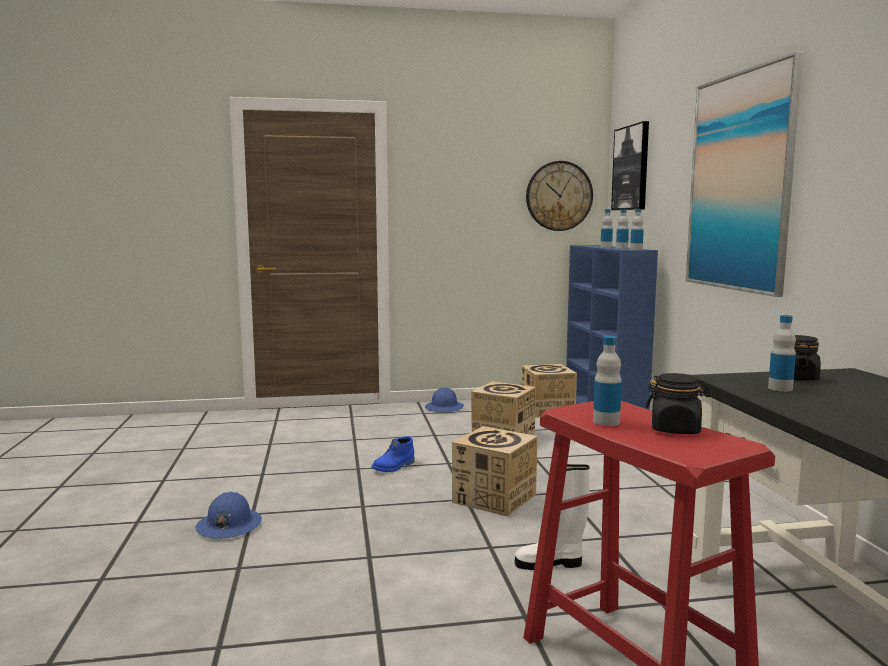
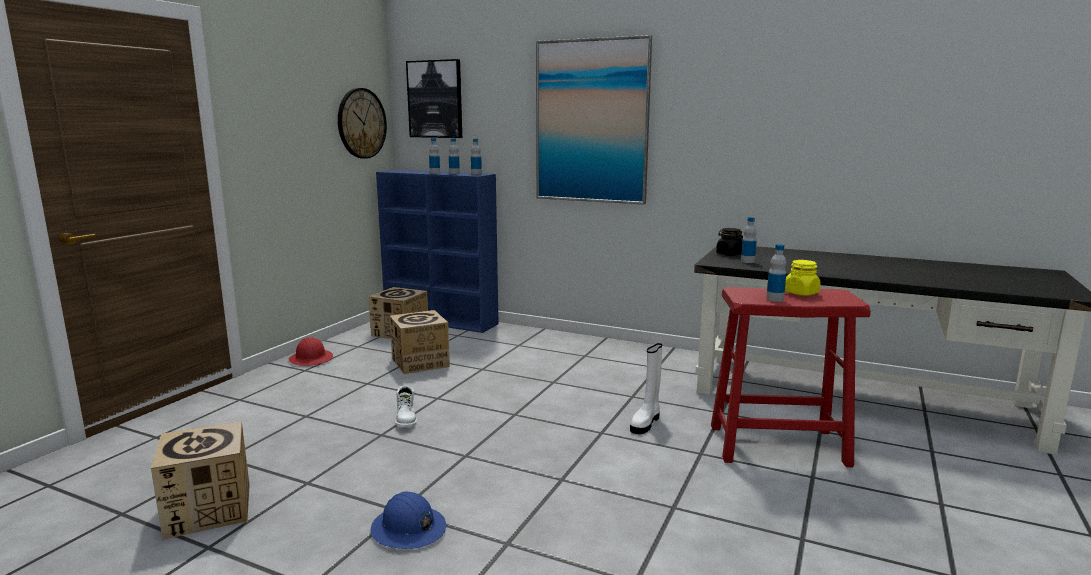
camera: 55 degrees left, 5 degrees up
blue boot [371,436,415,472] -> white boot [395,386,417,427]
blue hard hat [425,387,464,412] -> red hard hat [289,337,333,366]
cardboard box [452,426,538,517] -> cardboard box moved to [151,421,250,540]
black jar [646,373,711,434] -> yellow jar [785,260,820,296]

